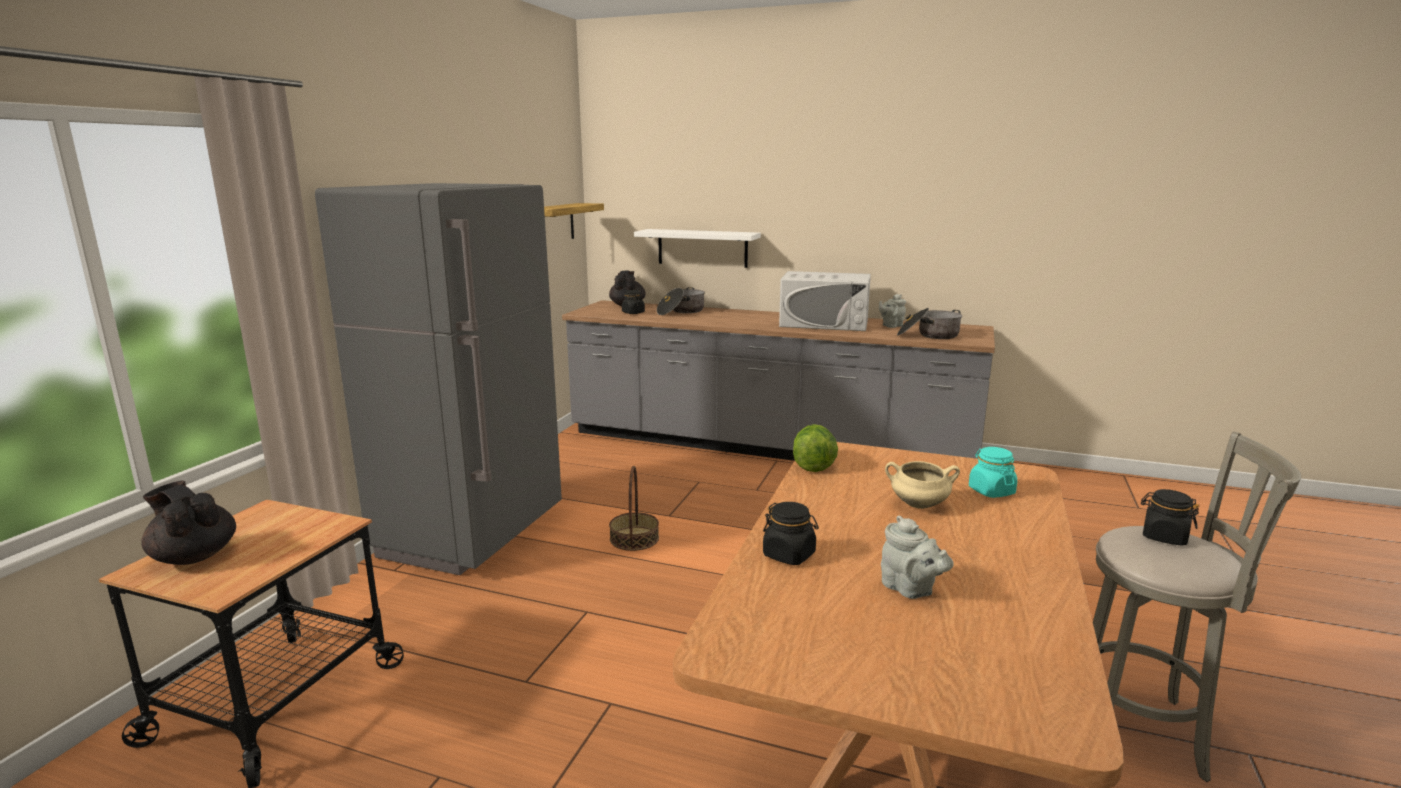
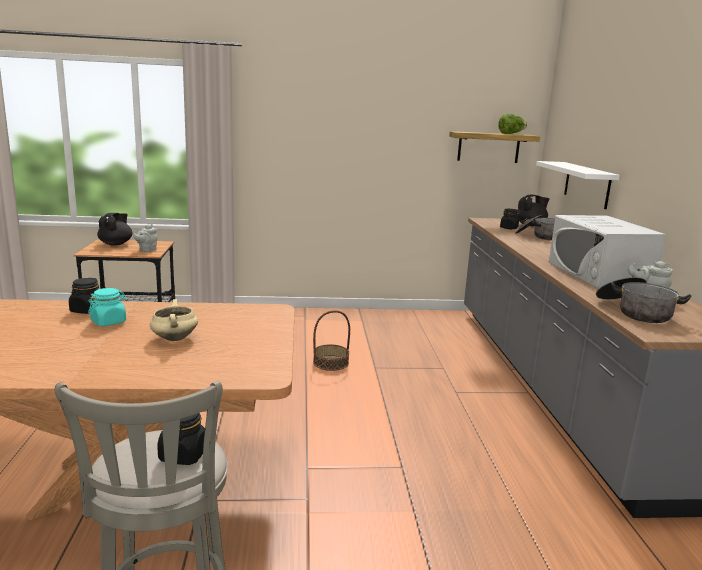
camera: 65 degrees right, 0 degrees up
grey fridge [315,183,562,575] -> none
lettuce [793,424,838,472] -> lettuce moved to [498,113,527,134]
grey teapot [881,515,953,599] -> grey teapot moved to [133,224,157,252]
turquoise jar [969,447,1017,498] -> turquoise jar moved to [88,288,126,326]

